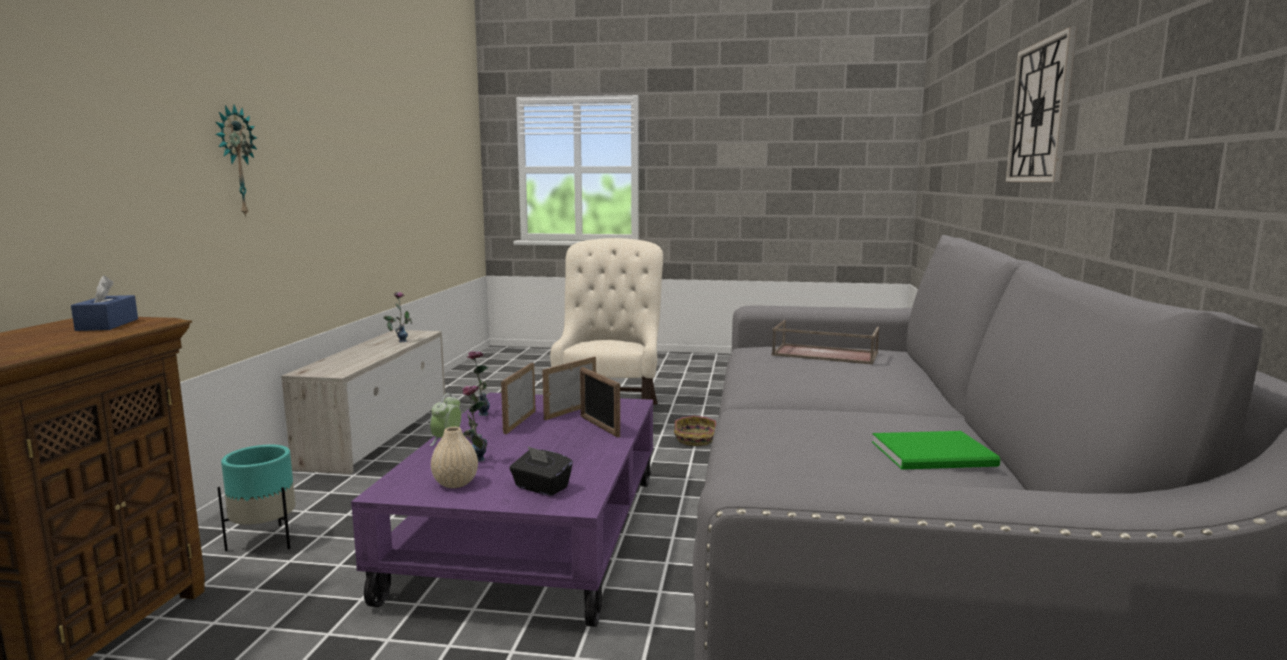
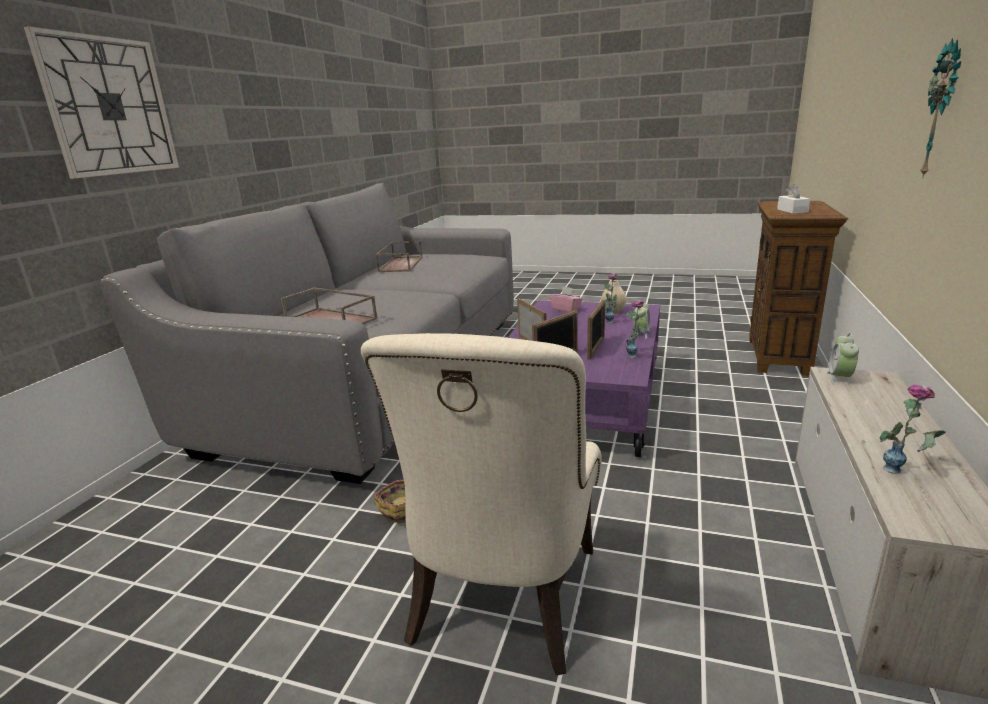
camera: 170 degrees left, 10 degrees up
blue tissue box [71,275,138,331] -> white tissue box [777,184,810,214]
turquoise planter [217,445,296,551] -> none
black tissue box [509,446,573,496] -> pink tissue box [549,286,582,313]
green book [872,431,1000,469] -> brown tray [376,241,423,272]
none -> alarm clock [827,333,859,384]

